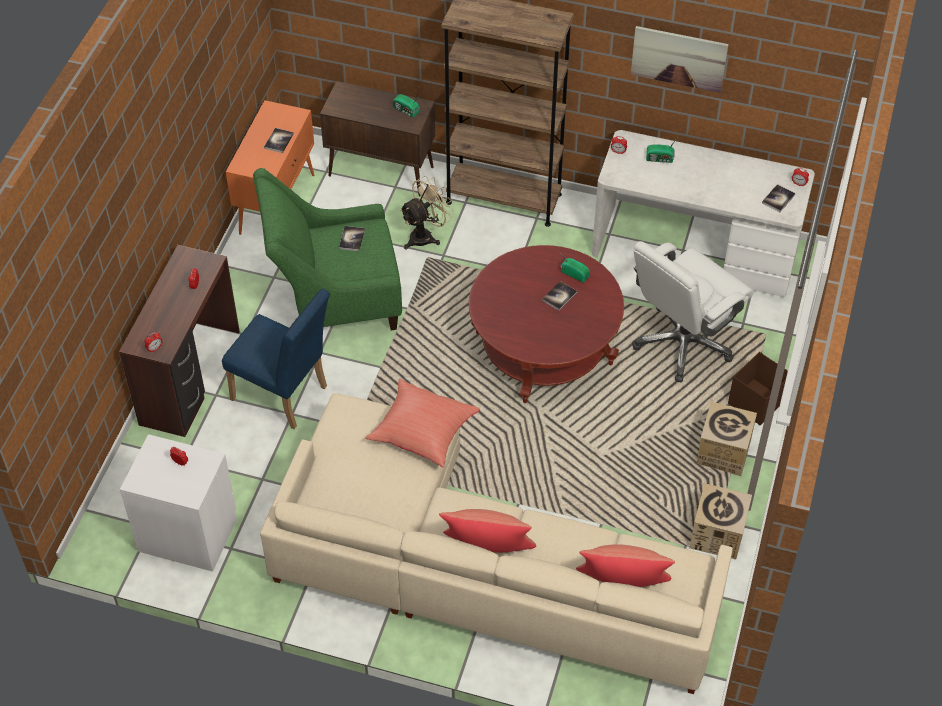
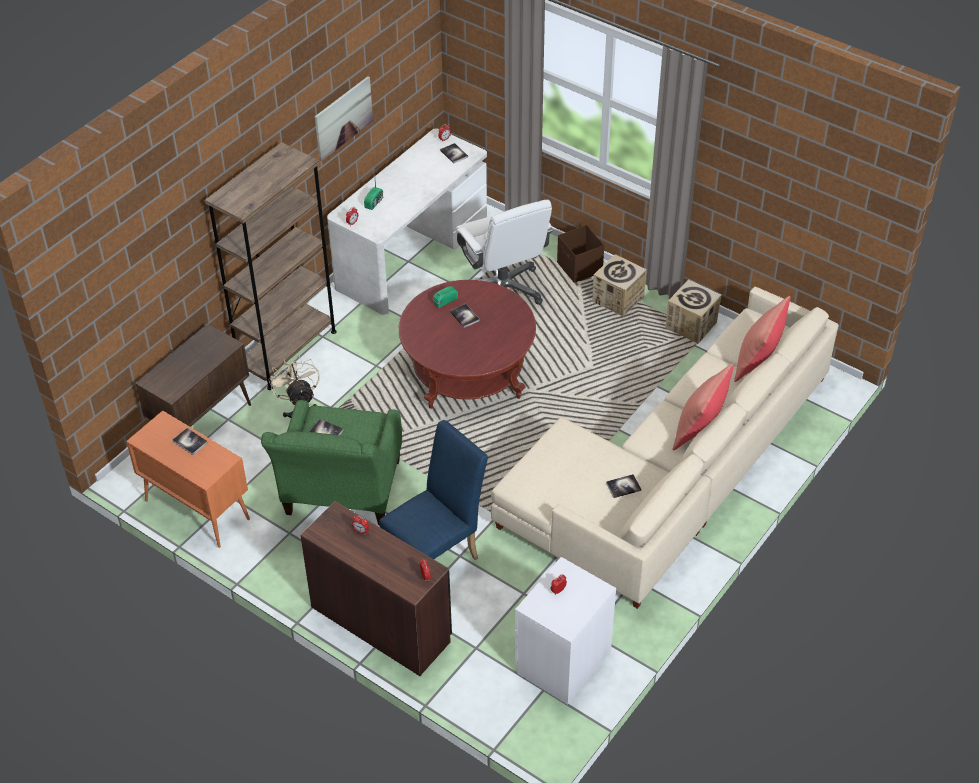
camera: 70 degrees left, 5 degrees down
red pillow [365,379,480,467] -> none
radio [393,94,421,117] -> none
none -> book [606,474,641,498]

